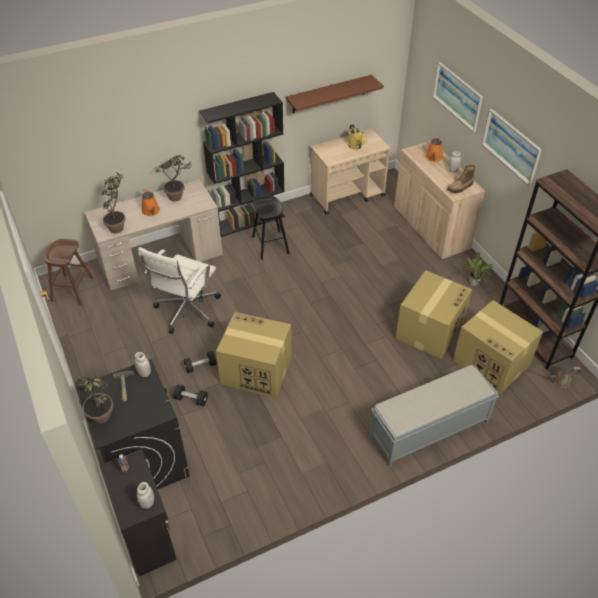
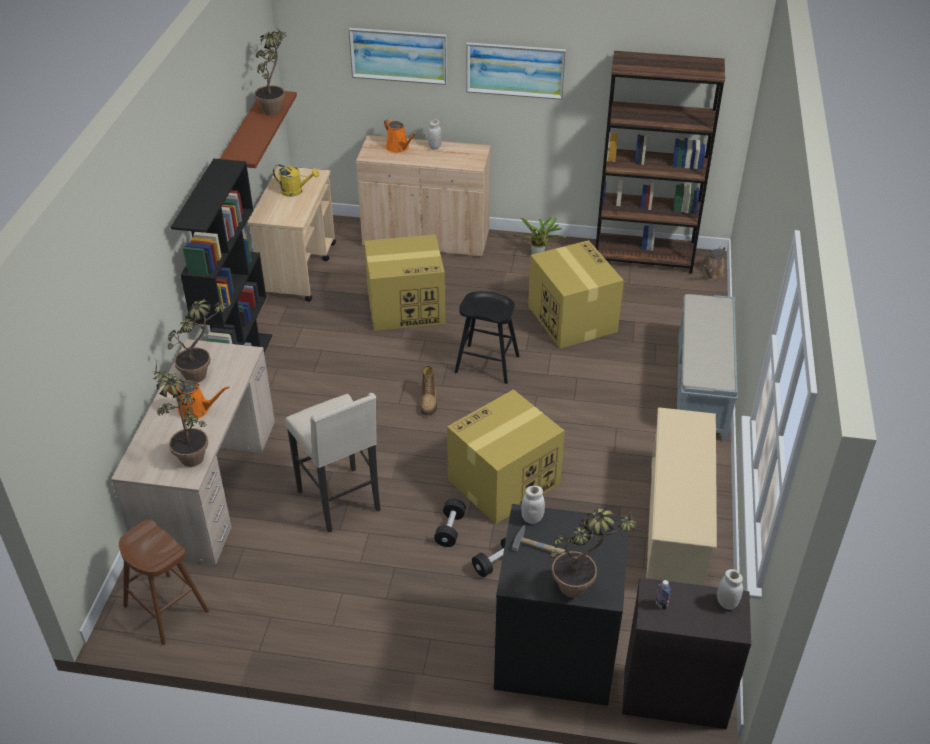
camera: 55 degrees left, 5 degrees down
white office chair [138,247,221,334] -> beige stool [285,393,380,532]
black stool [252,195,290,260] -> black stool moved to [454,291,519,384]
boot [447,165,475,193] -> boot moved to [421,365,437,416]
cardboard box [453,300,543,394] -> cardboard box moved to [364,234,445,331]
none -> potted plant [254,27,286,115]
none -> beige shoe rack [646,407,717,586]

